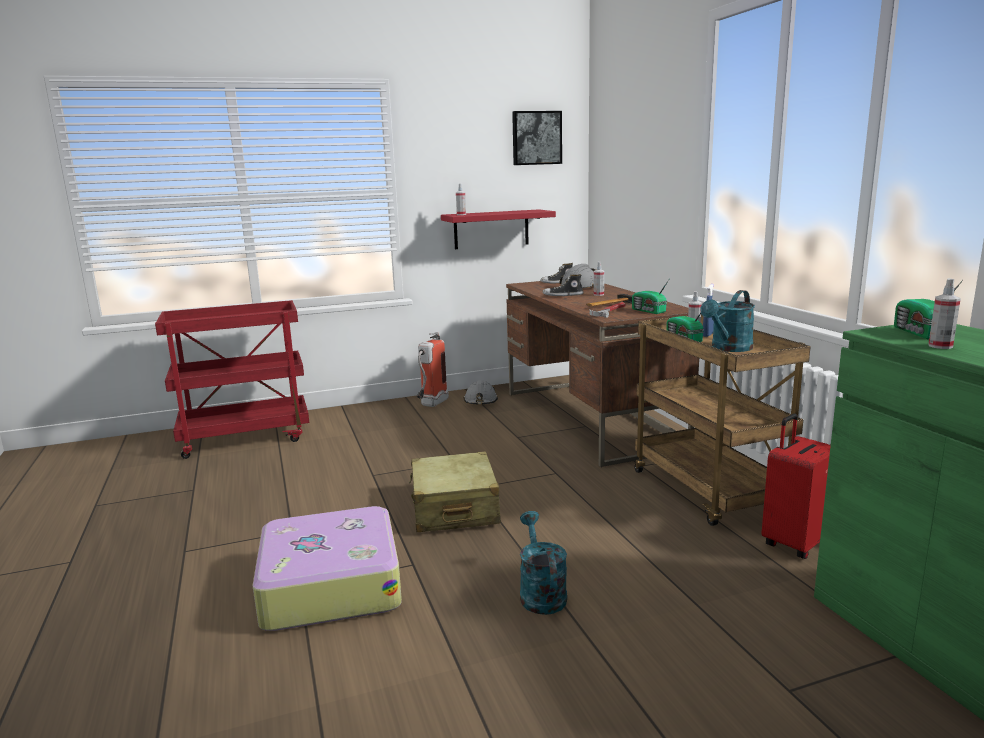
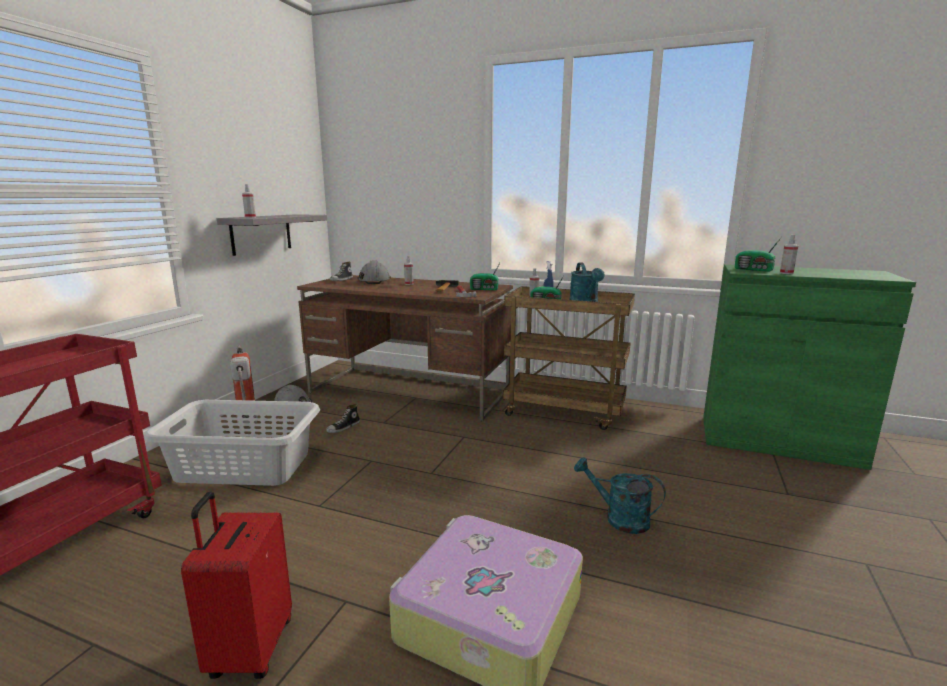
camera: 50 degrees left, 0 degrees up
beige suitcase [409,451,501,532] -> none
red shelf [441,209,556,249] -> grey shelf [217,214,327,256]
picture [512,111,562,165] -> none
shoe [542,274,583,296] -> shoe moved to [326,404,360,433]
red suitcase [761,414,831,559] -> red suitcase moved to [181,491,292,679]
none -> grey laundry basket [144,400,320,486]

